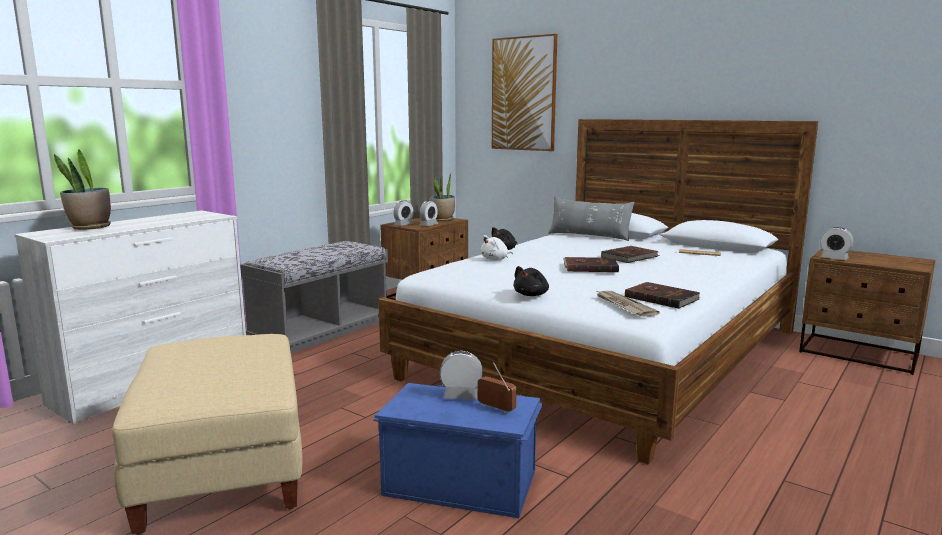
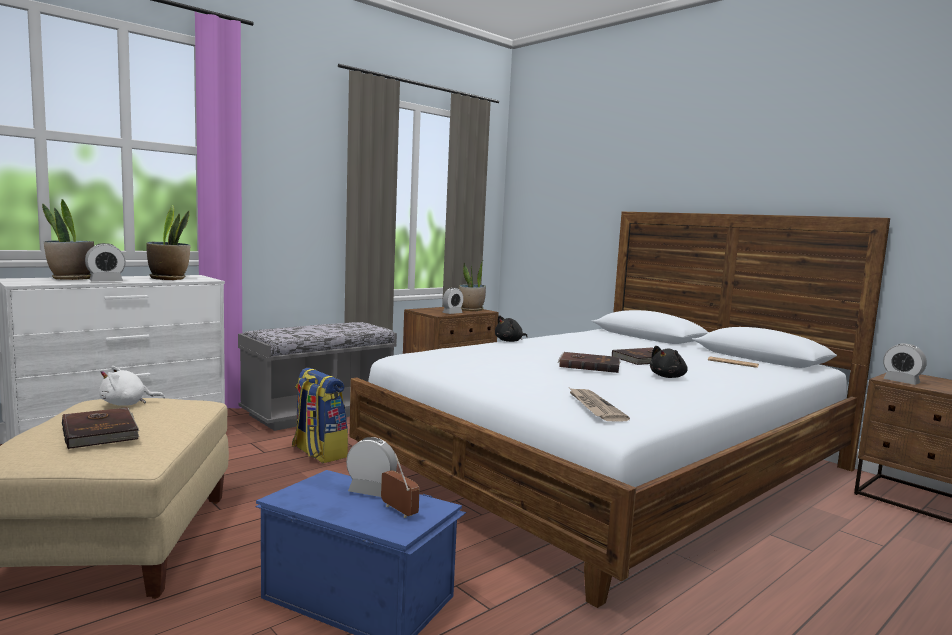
camera: 10 degrees right, 5 degrees down
alarm clock [393,200,414,226] -> alarm clock moved to [85,243,126,281]
white plush toy [480,235,513,260] -> white plush toy moved to [99,366,165,406]
picture [492,34,557,151] -> none
black plush toy [513,266,549,296] -> black plush toy moved to [650,346,688,378]
grey pillow [548,196,635,241] -> none
brown book [625,282,701,309] -> brown book moved to [62,407,140,449]
none -> potted plant [146,205,191,280]
none -> backpack [292,368,348,463]

